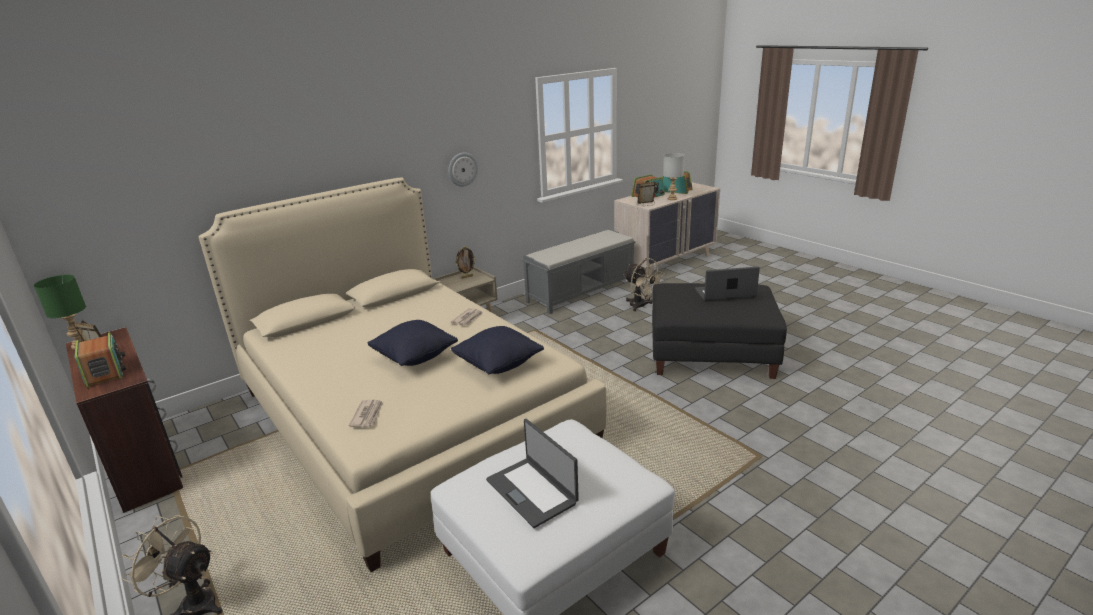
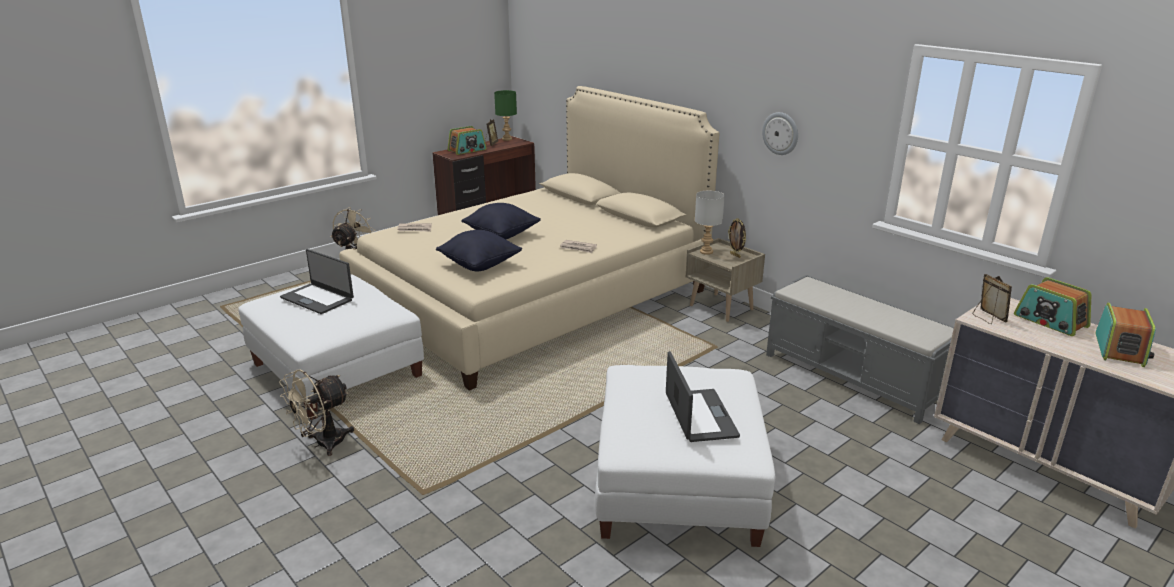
camera: 85 degrees right, 0 degrees up
laptop [486,419,579,528] -> laptop turned 105 degrees counterclockwise [280,249,354,314]
beige fan [623,258,665,311] -> beige fan moved to [279,369,354,456]
black ottoman [652,283,787,379] -> white ottoman [595,365,775,547]
grey table lamp [663,153,685,200] -> grey table lamp moved to [695,191,725,255]

